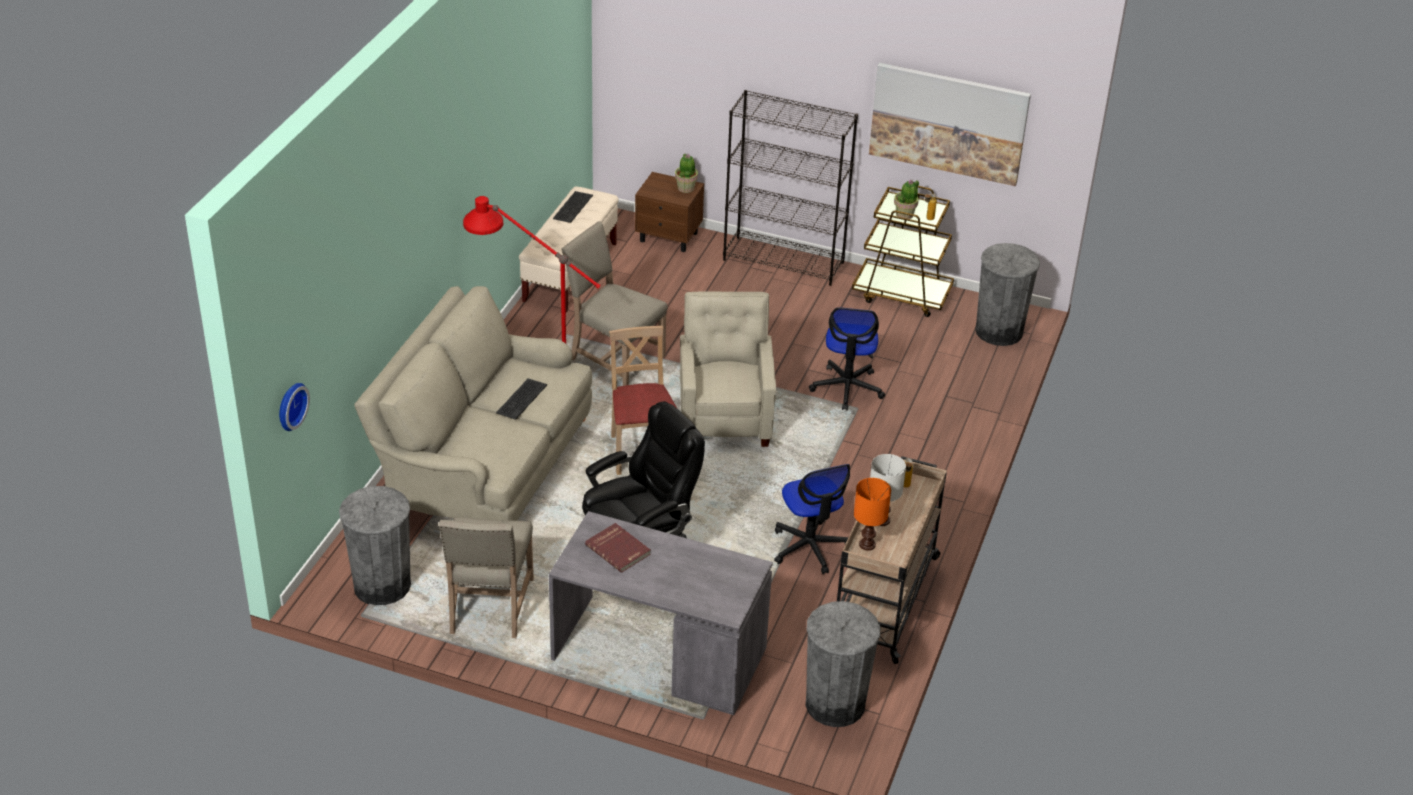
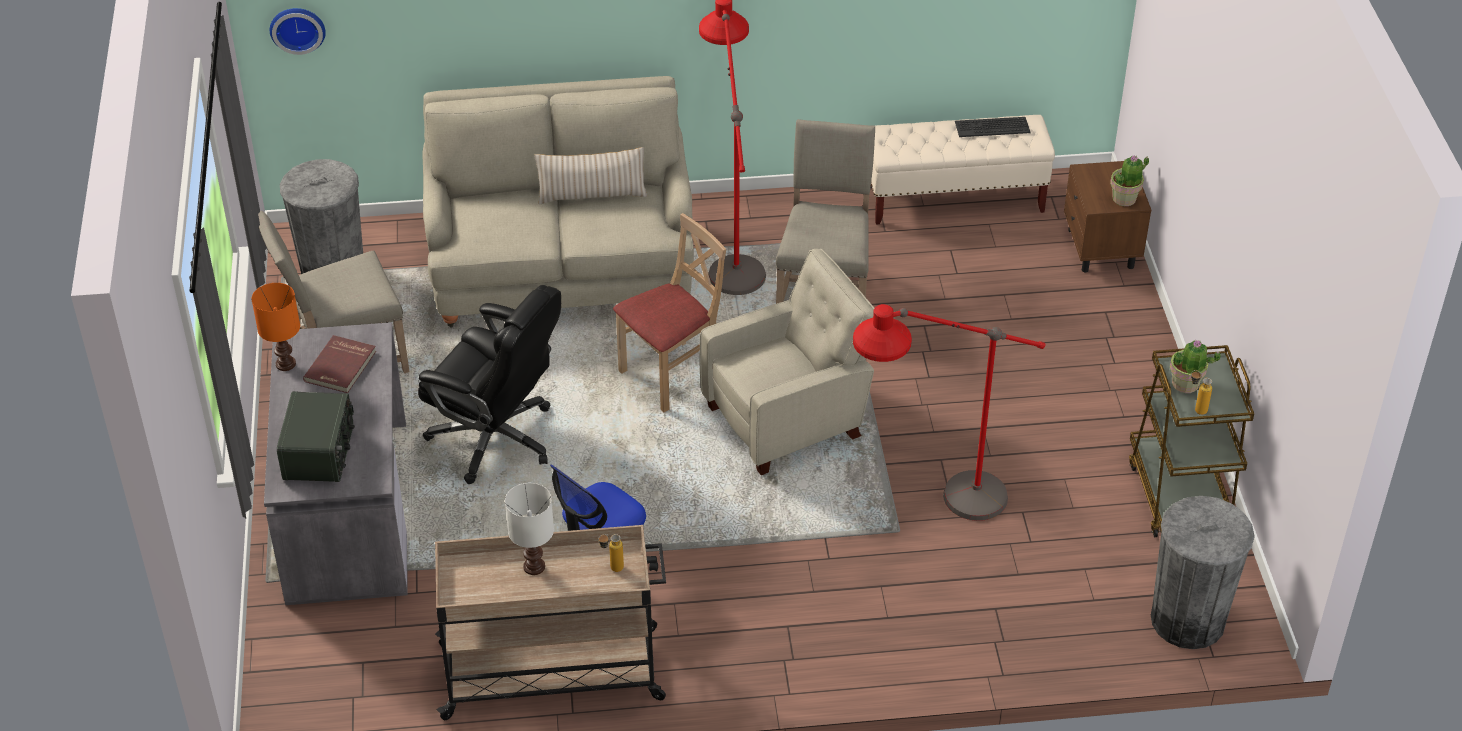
camera: 65 degrees right, 5 degrees up
keyboard [496,378,547,420] -> none
black bookcase [723,90,858,286] -> none
grey trash can [806,601,880,727] -> none
office chair [809,307,885,411] -> red floor lamp [853,304,1045,521]
orange table lamp [854,478,891,551] -> orange table lamp moved to [252,283,300,371]
picture [869,63,1031,186] -> none
none -> radio [277,391,355,482]
none -> beige pillow [534,147,647,204]

